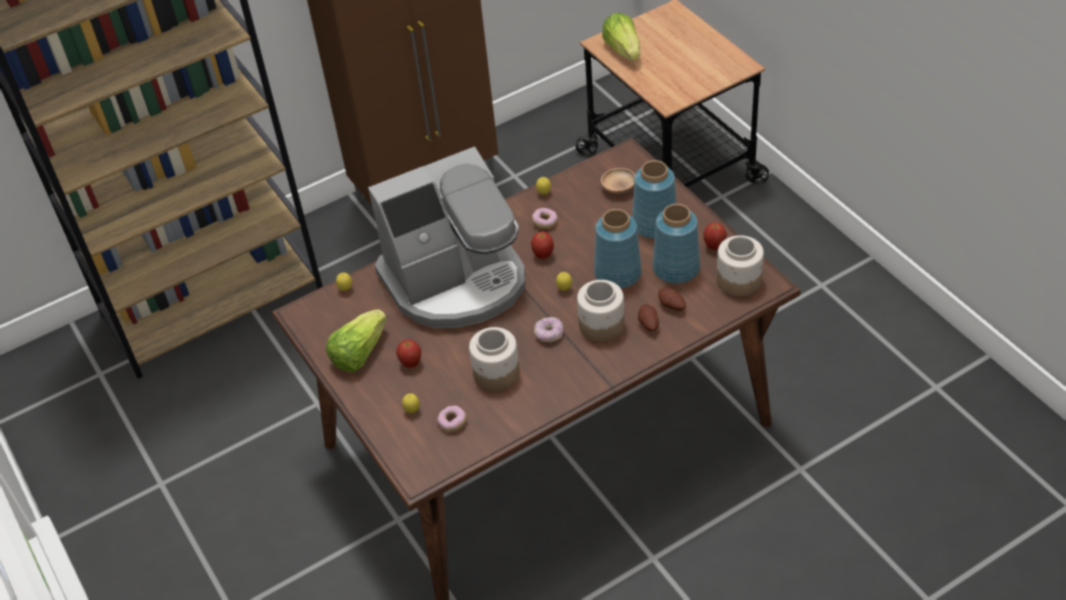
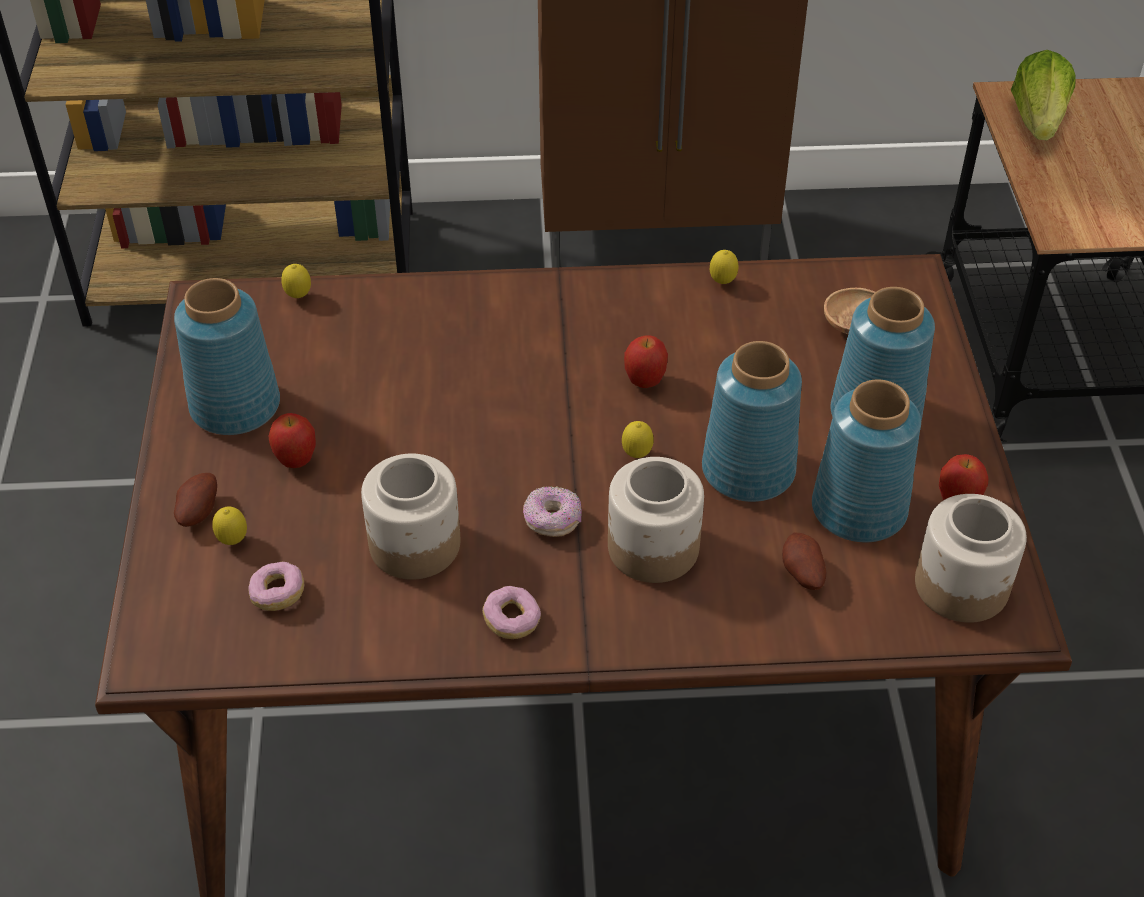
camera: 25 degrees right, 0 degrees up
lettuce [326,309,387,373] -> blue vase [174,278,280,435]
coffee machine [368,146,525,328] -> none
donut [532,208,558,229] -> donut moved to [482,586,541,639]
potato [638,304,659,331] -> potato moved to [174,473,217,527]

